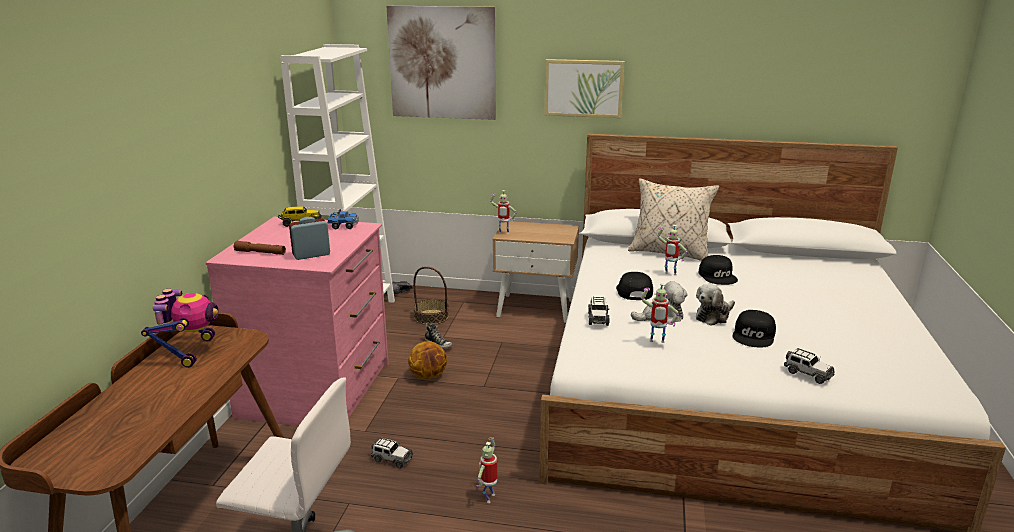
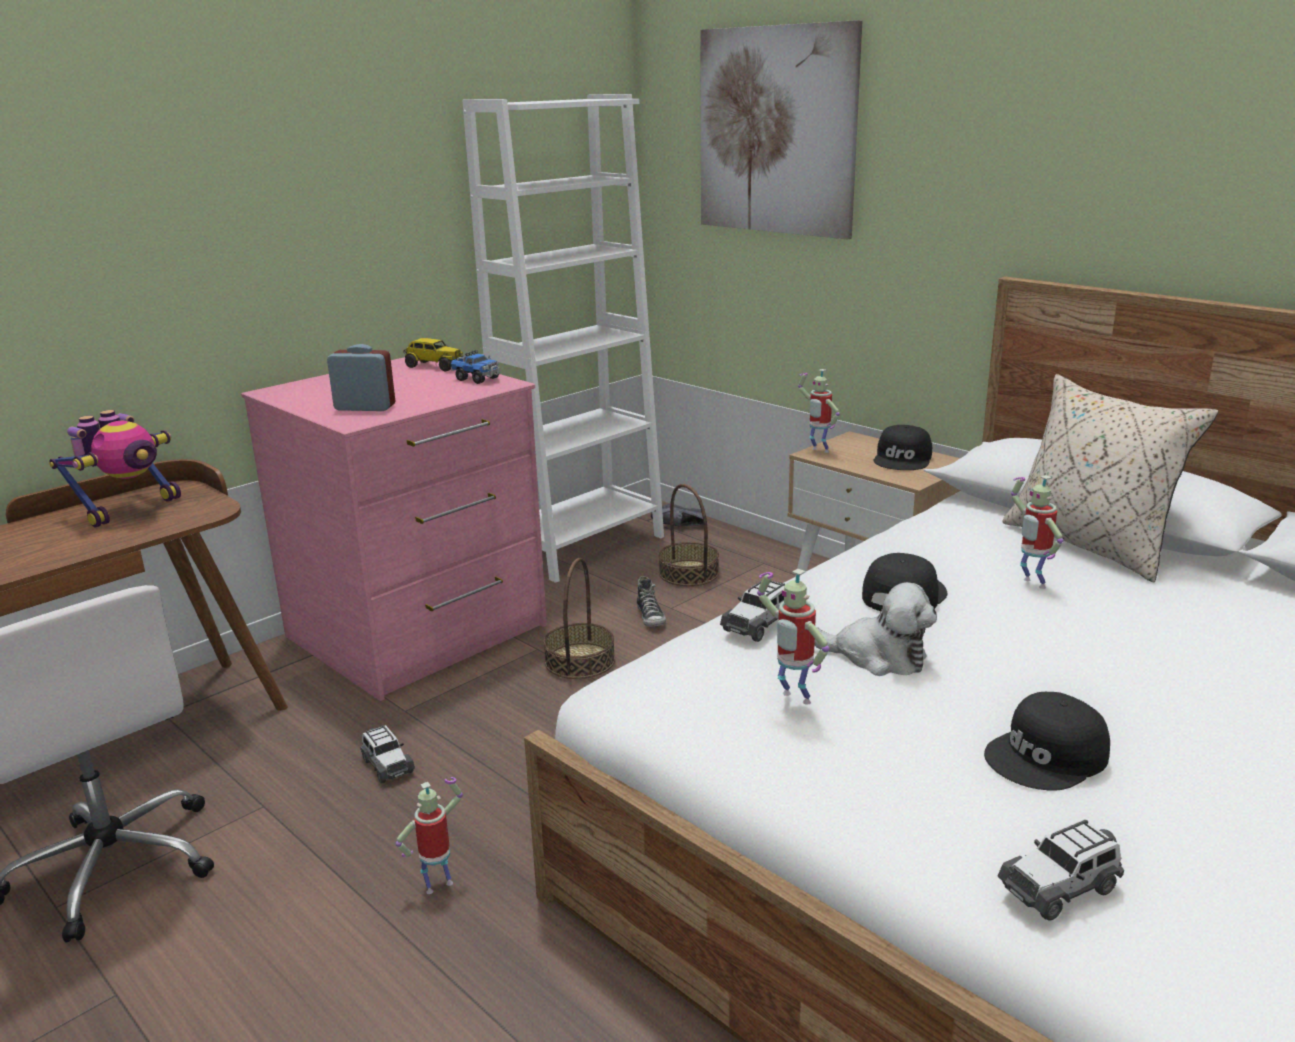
camera: 35 degrees right, 0 degrees up
brown flashlight [233,241,286,255] -> none
basketball [408,341,447,379] -> basket [543,558,615,679]
picture [544,59,624,118] -> none
plush toy [696,284,735,326] -> none
black cap [699,255,738,285] -> black cap moved to [873,425,932,470]
toy car [784,348,835,384] -> toy car turned 75 degrees clockwise [998,819,1124,921]

